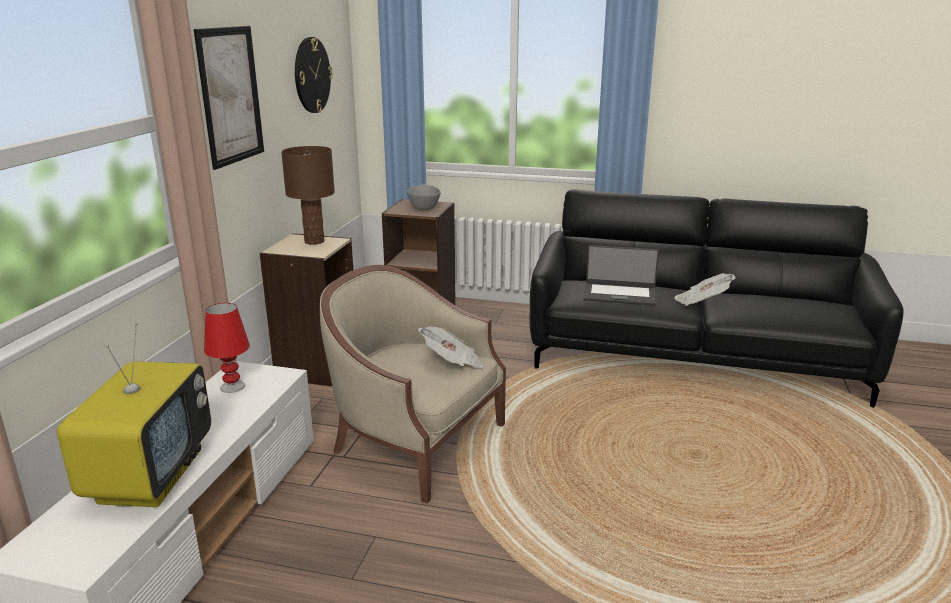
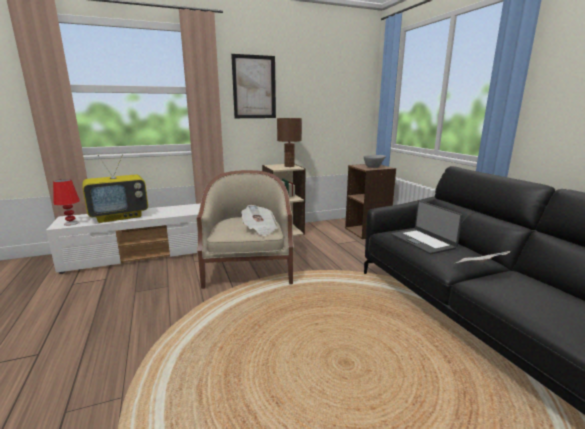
camera: 55 degrees right, 5 degrees down
red table lamp [204,303,250,393] -> red table lamp moved to [53,179,80,226]
wall clock [295,37,333,113] -> none

